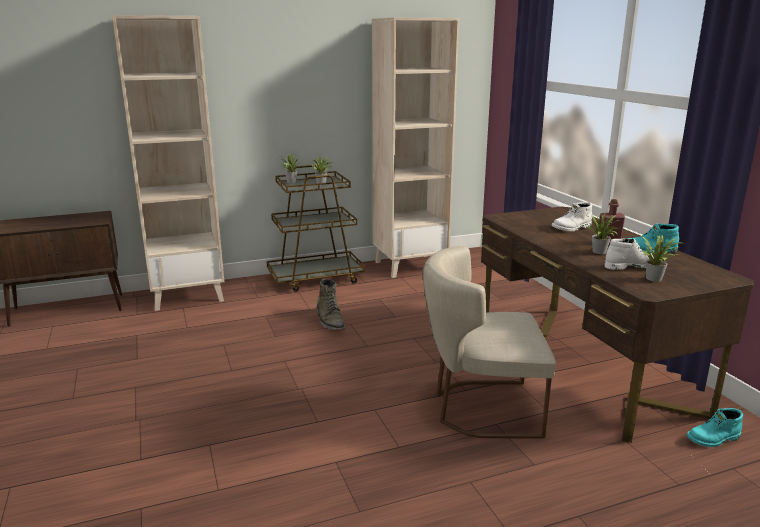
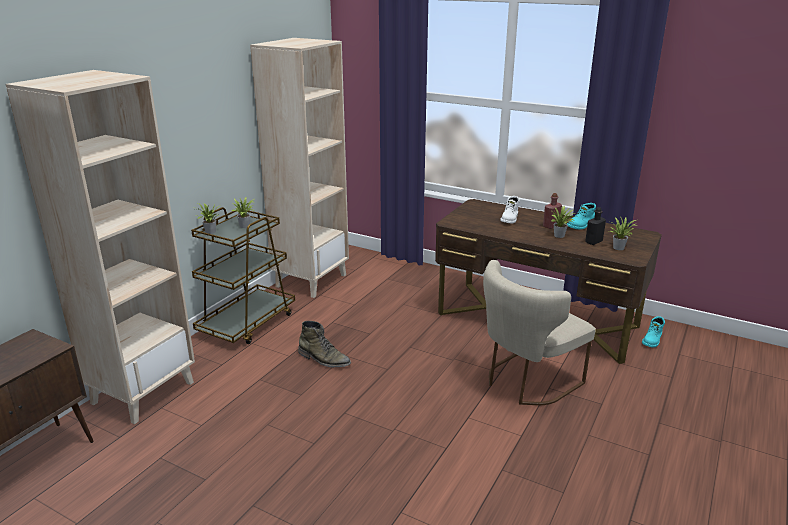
camera: 40 degrees left, 5 degrees up
white boot [604,238,655,270] -> black bottle [585,207,606,245]

